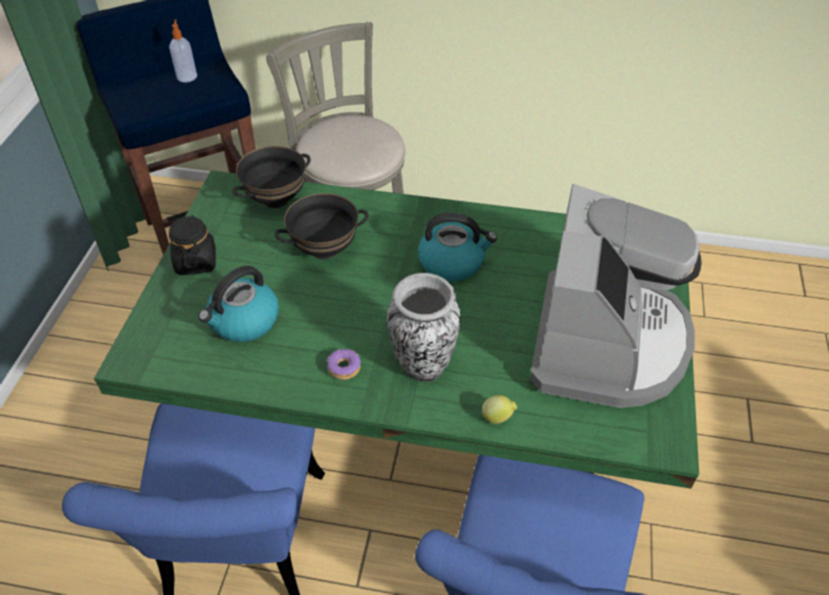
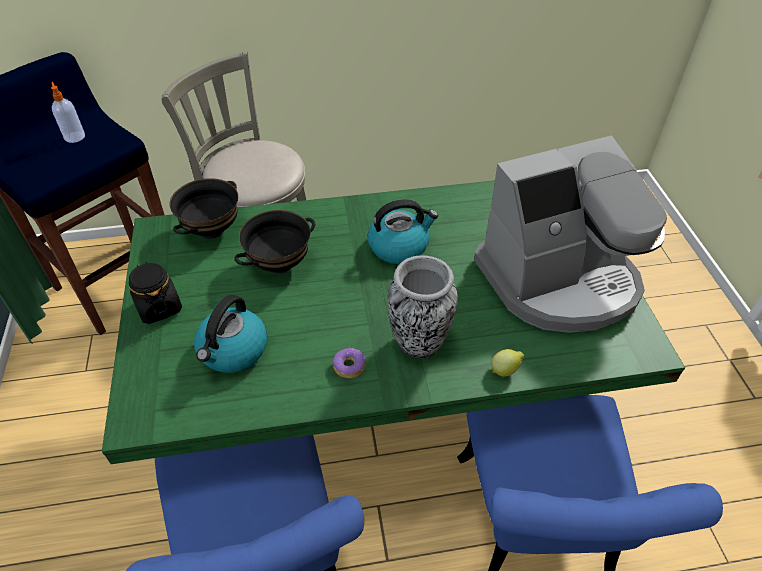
camera: 20 degrees left, 0 degrees up
coffee machine [530,184,702,408] -> coffee machine turned 75 degrees clockwise [474,135,667,333]

